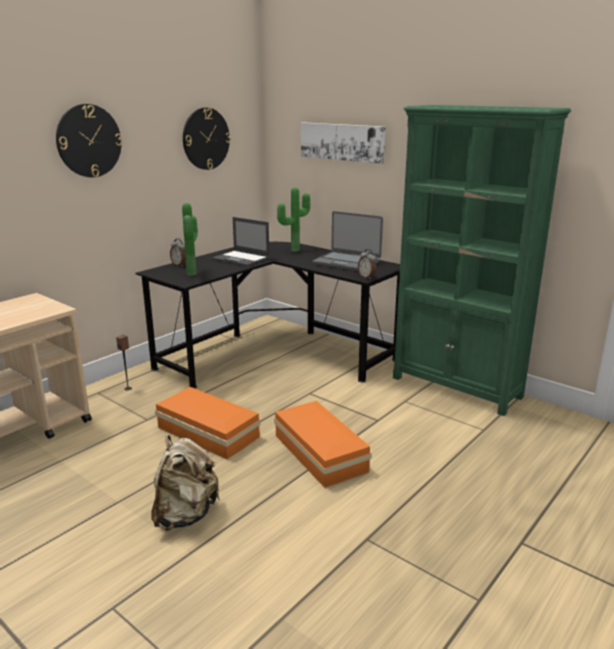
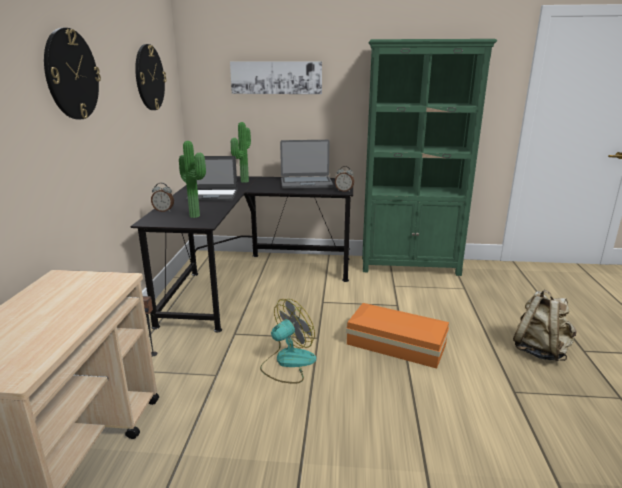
camera: 35 degrees left, 0 degrees up
beige backpack [151,435,220,531] -> beige backpack moved to [513,290,577,361]
orange storage box [155,387,260,459] -> fan [260,299,316,383]

